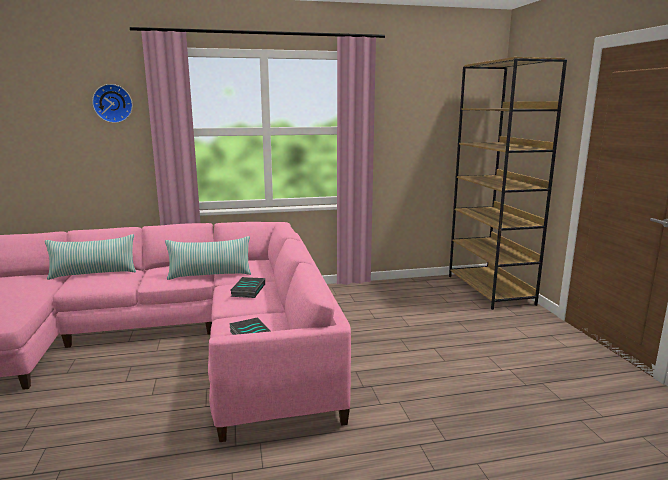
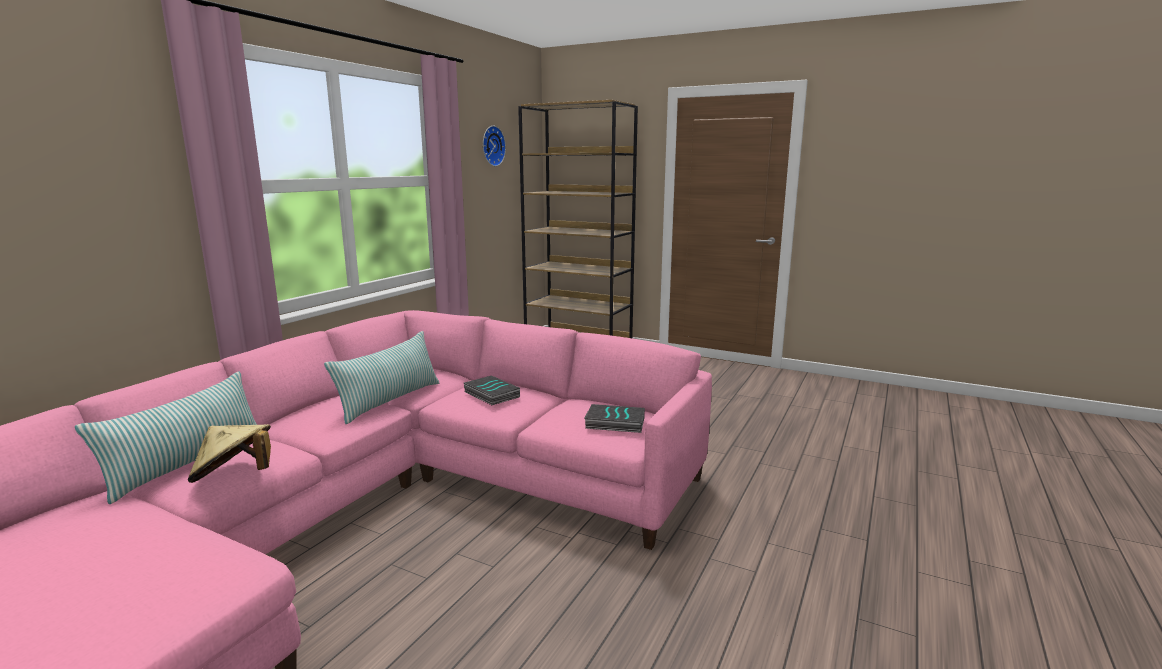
camera: 50 degrees left, 0 degrees up
wall clock [92,84,133,123] -> wall clock moved to [483,126,506,166]
none -> beige hat [188,424,271,483]

